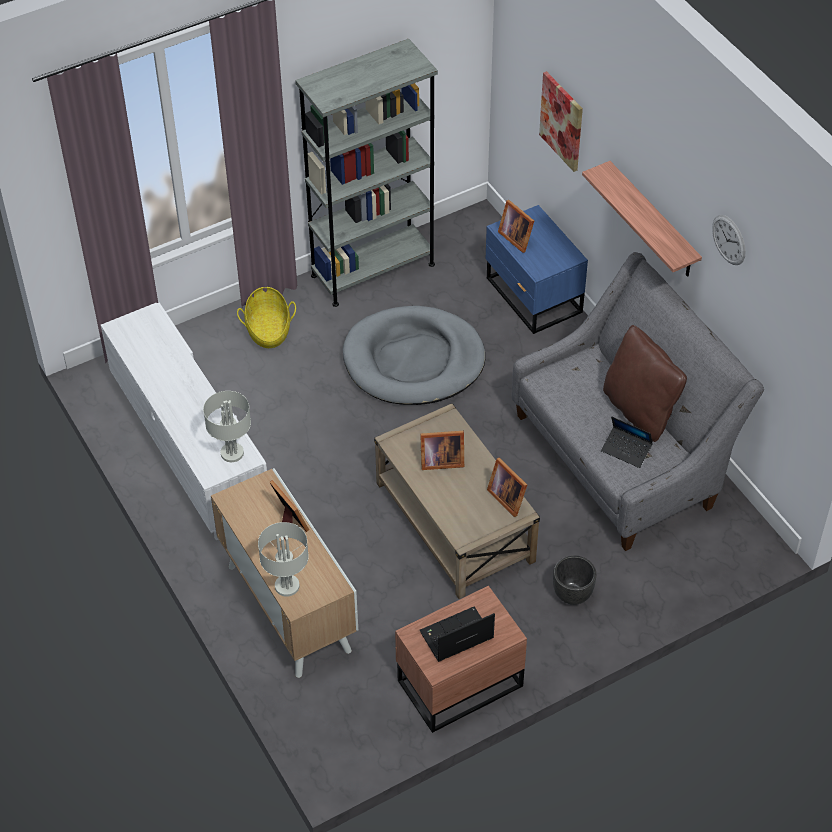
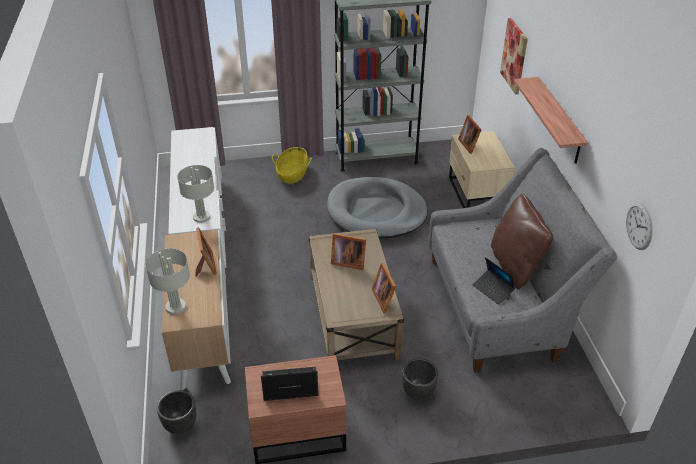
camera: 20 degrees right, 10 degrees down
blue nightstand [485,205,588,334] -> beige nightstand [449,131,515,208]
wall clock [712,215,746,265] -> wall clock moved to [626,202,653,250]
none -> black planter [157,390,196,434]

